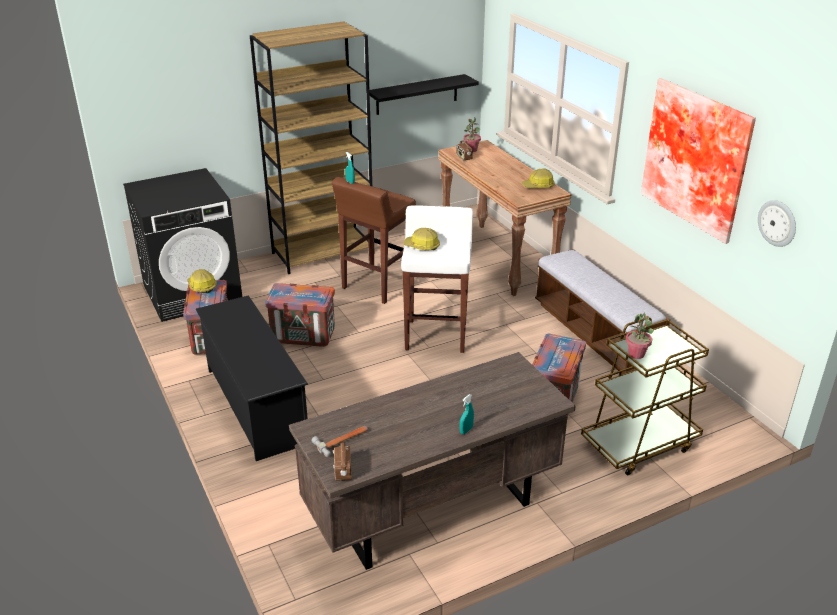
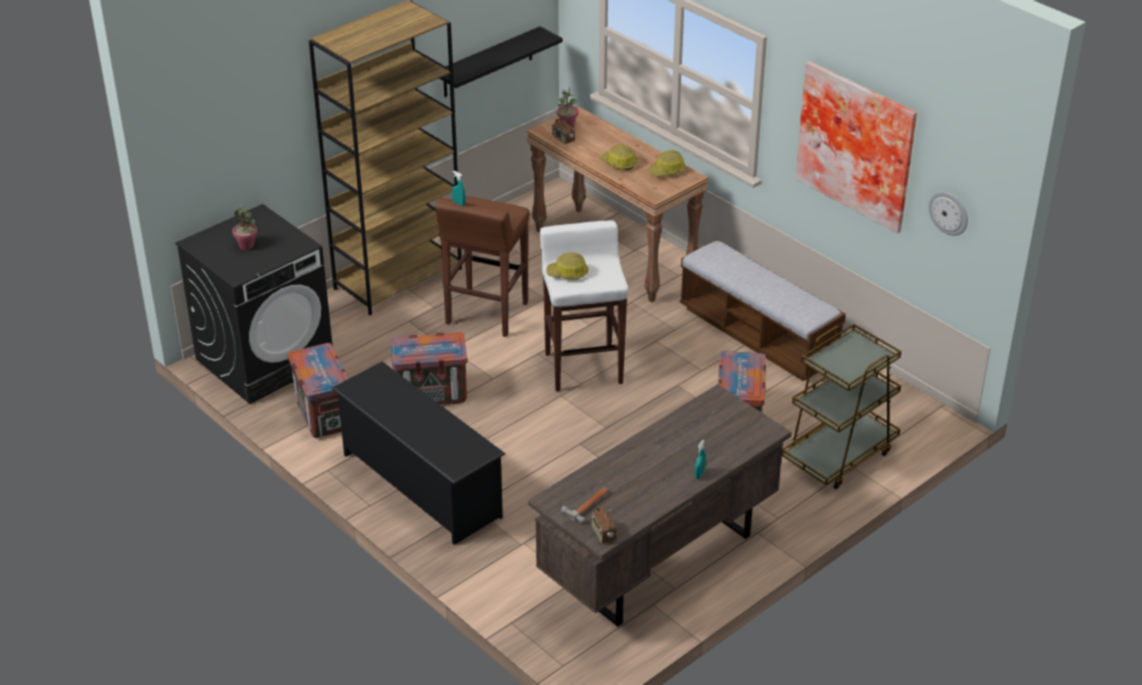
camera: 15 degrees left, 5 degrees up
hard hat [187,269,217,293] -> hard hat moved to [600,144,637,170]
potted plant [626,313,654,359] -> potted plant moved to [232,206,257,250]

